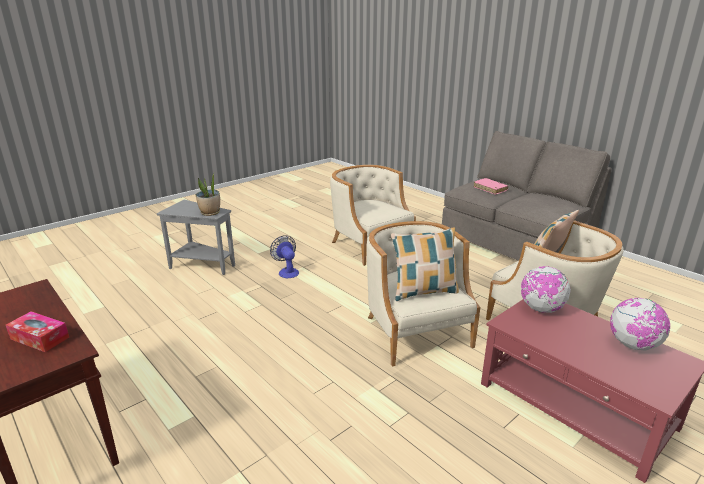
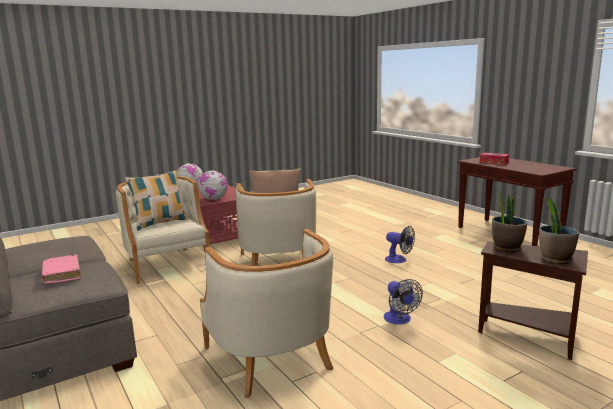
camera: 170 degrees left, 10 degrees down
grey side table [157,200,235,275] -> brown side table [478,242,588,360]
none -> fan [385,226,415,263]
none -> potted plant [539,197,579,264]

